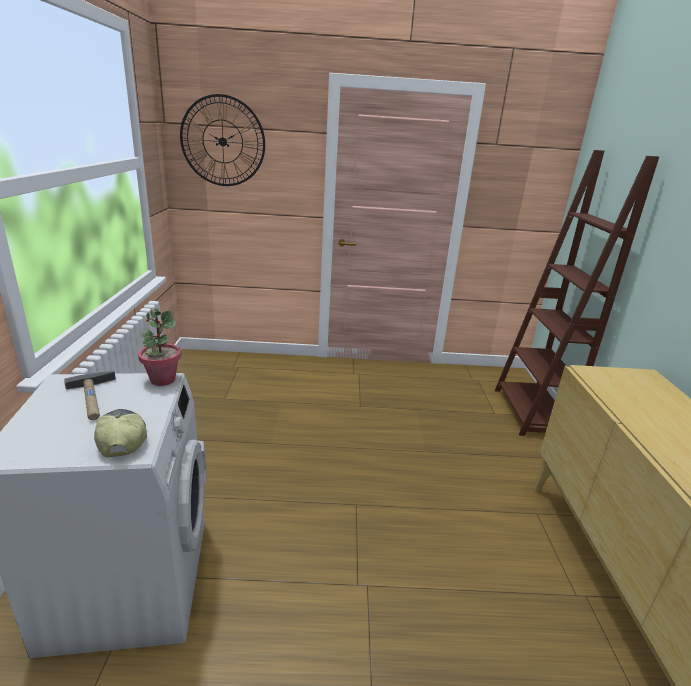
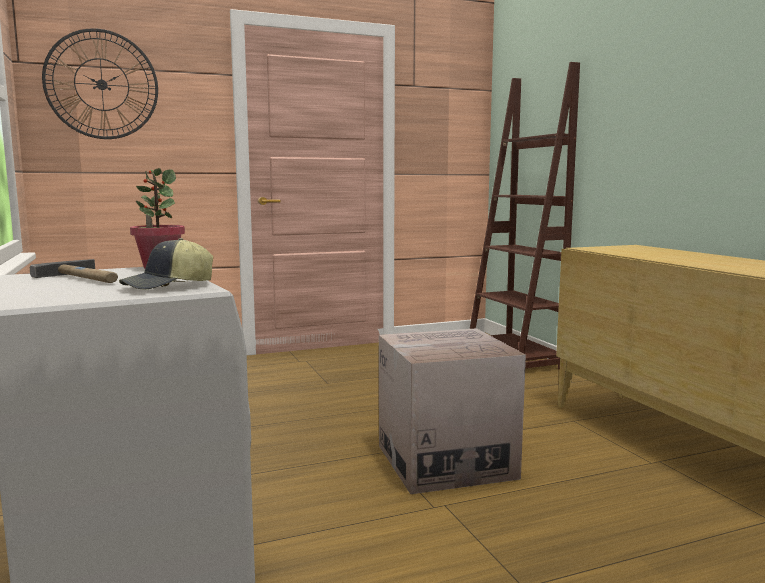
camera: 20 degrees left, 15 degrees down
cap [94,409,147,458] -> cap turned 90 degrees counterclockwise [119,238,213,290]
none -> cardboard box [379,328,526,494]

